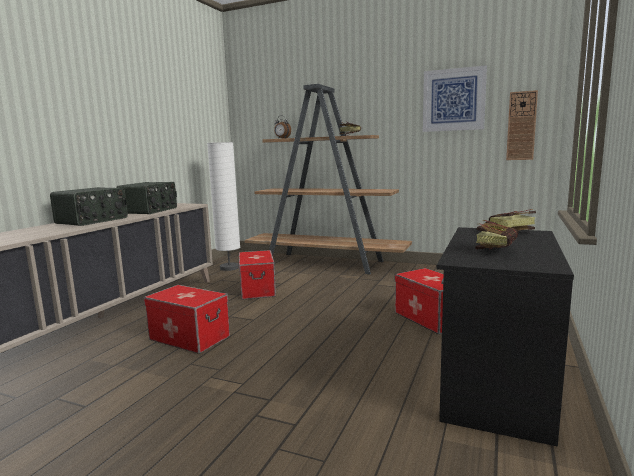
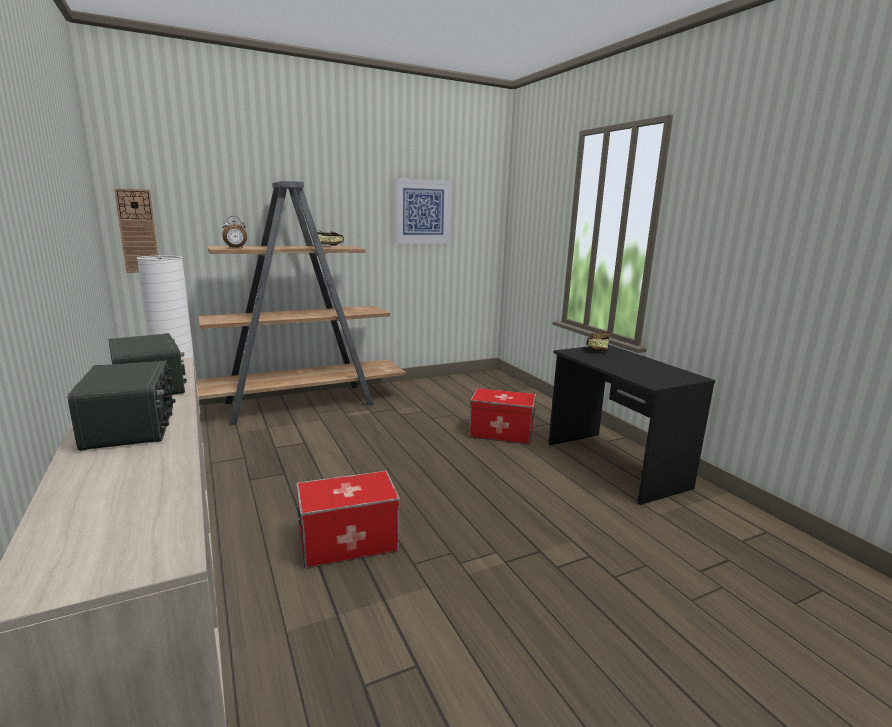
camera: 50 degrees left, 5 degrees up
storage box [239,250,276,300] -> none
book [475,220,518,249] -> none
wall clock [506,90,538,160] -> wall clock moved to [114,188,159,273]

